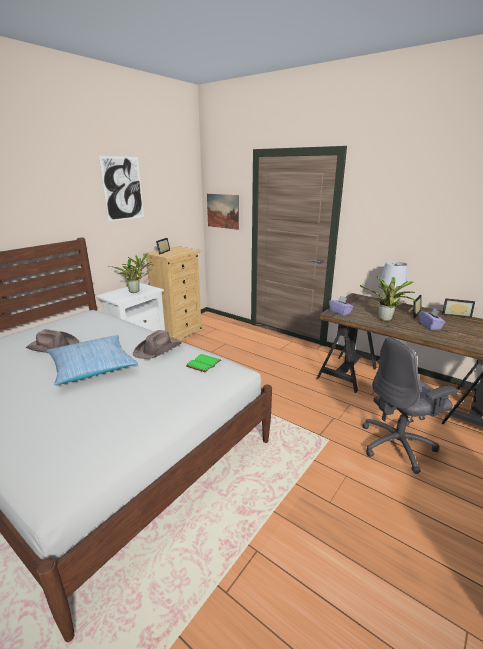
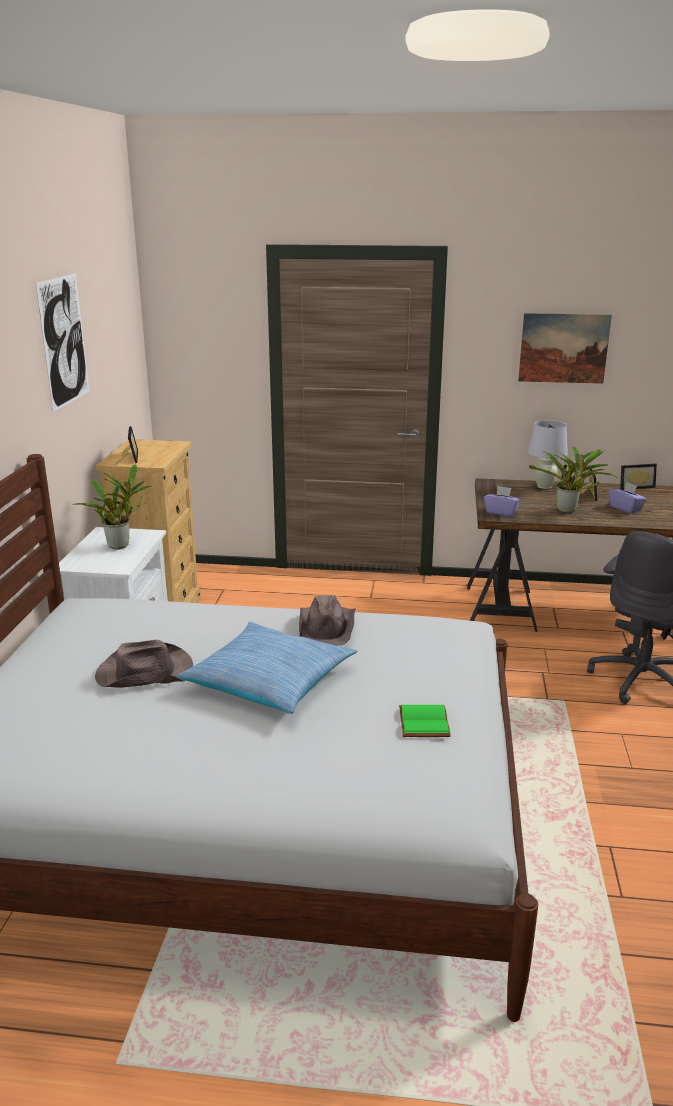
camera: 30 degrees left, 0 degrees up
green book [186,354,221,373] -> green book moved to [399,705,451,737]
picture [207,194,239,230] -> picture moved to [518,313,612,384]

